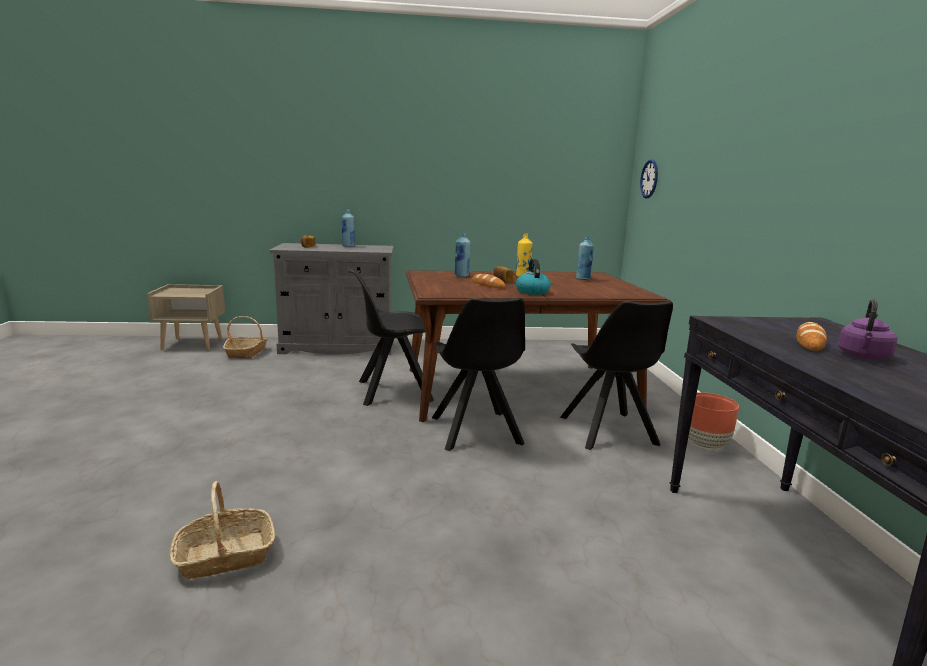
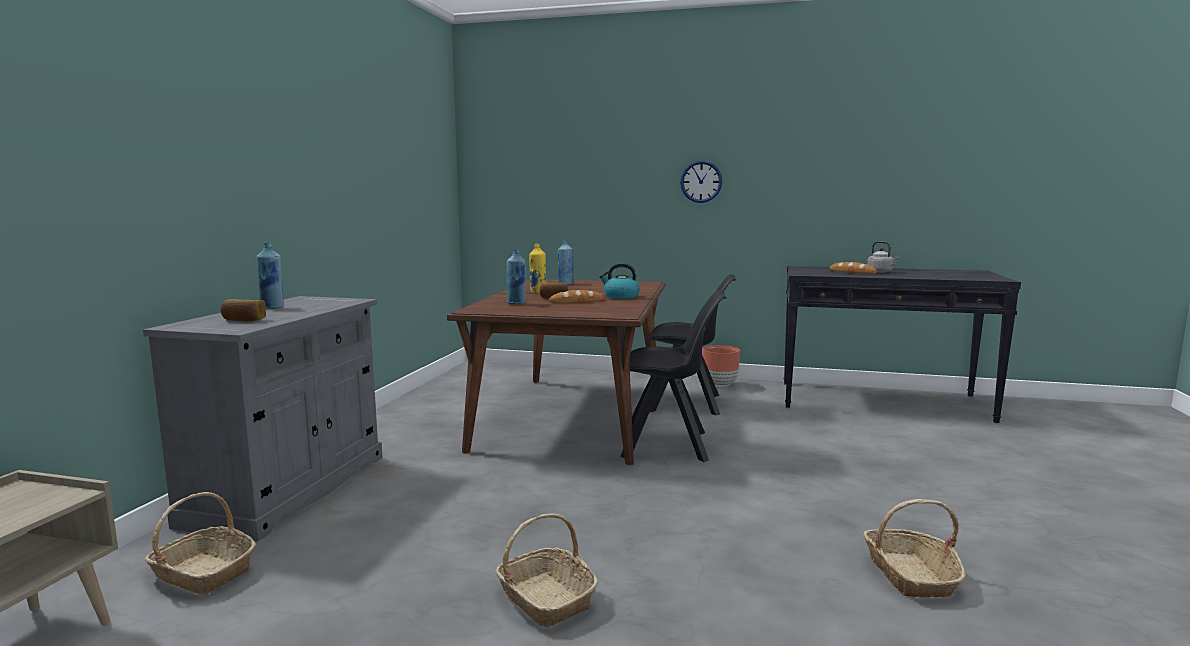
camera: 70 degrees left, 5 degrees down
black chair [347,265,434,406] -> none
wall clock [640,159,658,199] -> wall clock moved to [680,161,722,203]
purple kettle [838,299,898,360] -> grey kettle [867,241,899,273]
none -> basket [495,513,598,627]

